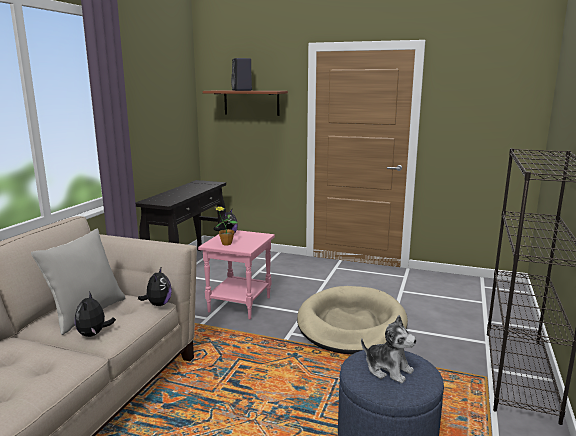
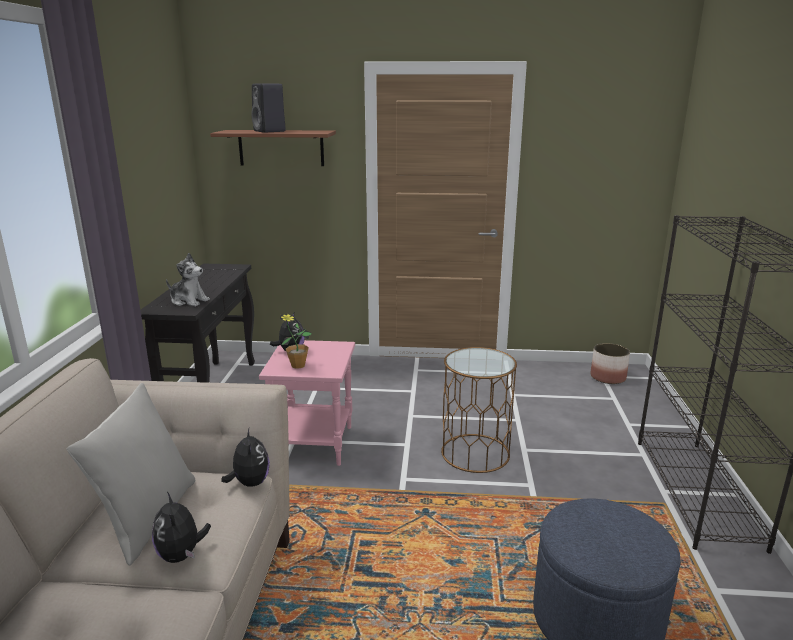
camera: 15 degrees left, 5 degrees up
beige dog bed [297,286,408,354] -> brown side table [441,347,517,473]
plush toy [361,315,416,383] -> plush toy moved to [166,253,210,306]
none -> planter [591,343,630,384]

